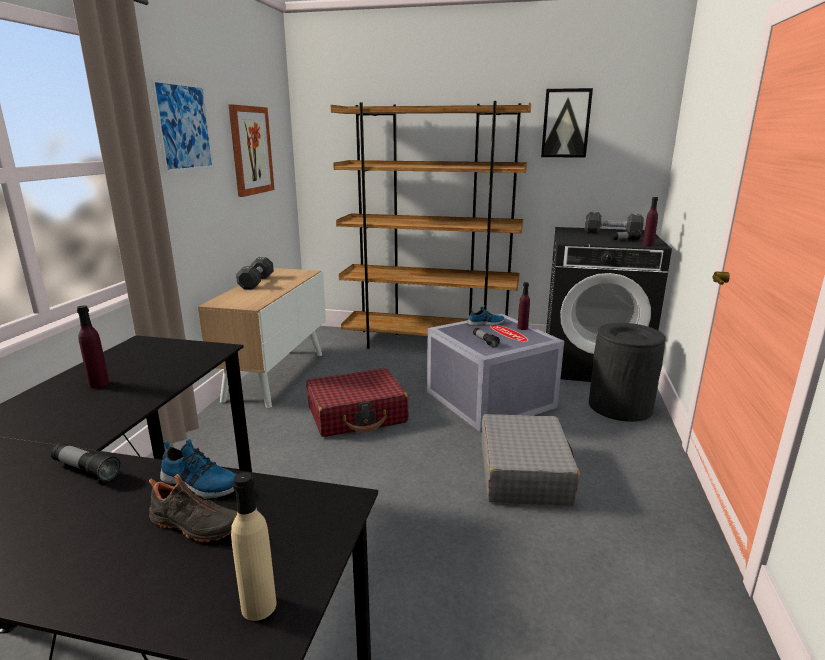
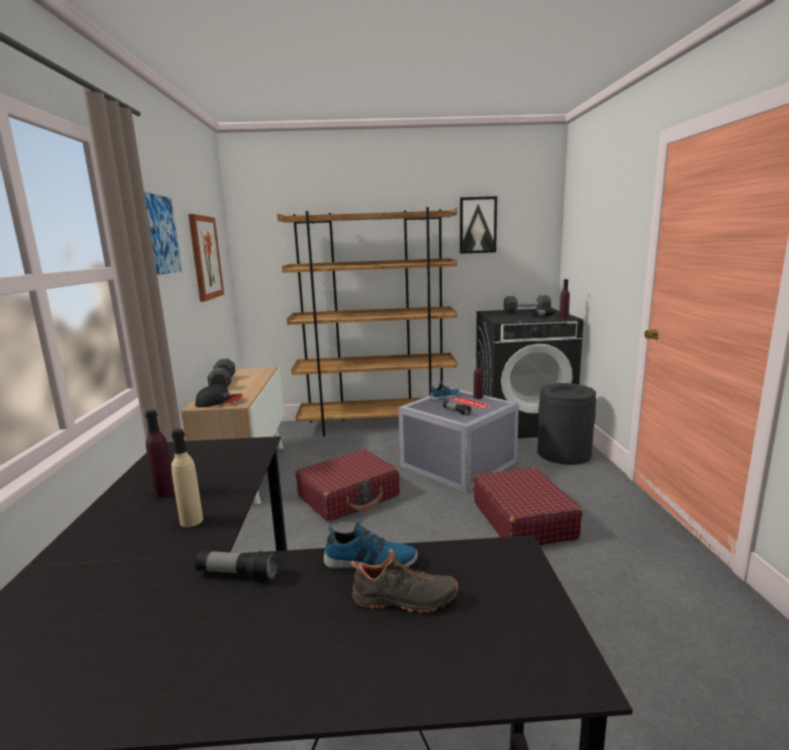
camera: 15 degrees left, 5 degrees down
beige bottle [231,472,277,621] -> beige bottle moved to [171,429,203,527]
grey suitcase [482,414,580,506] -> red suitcase [474,467,583,545]
none -> cap [195,385,243,407]

